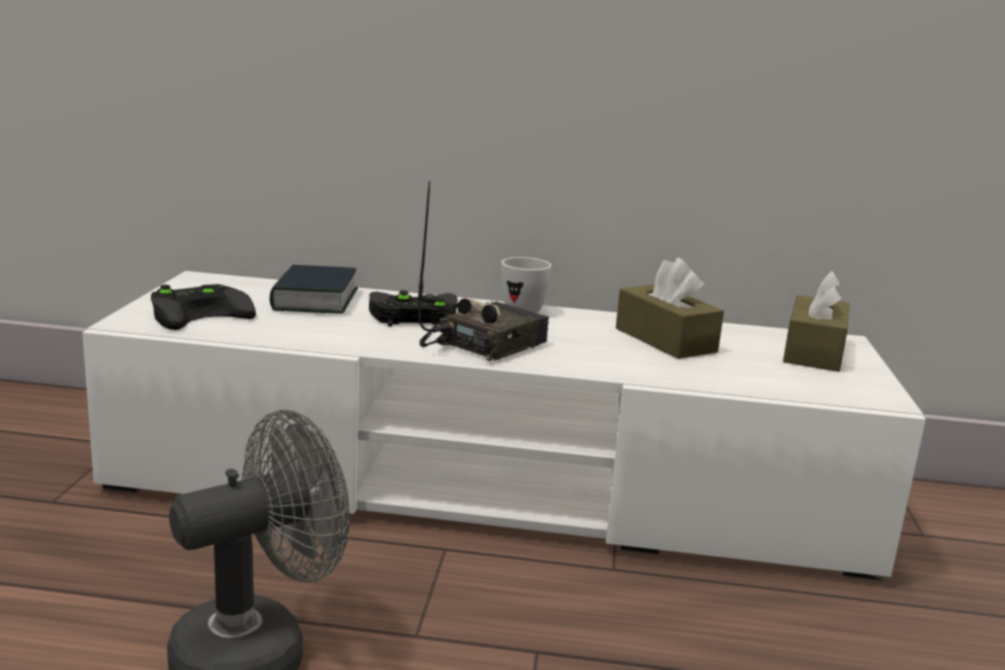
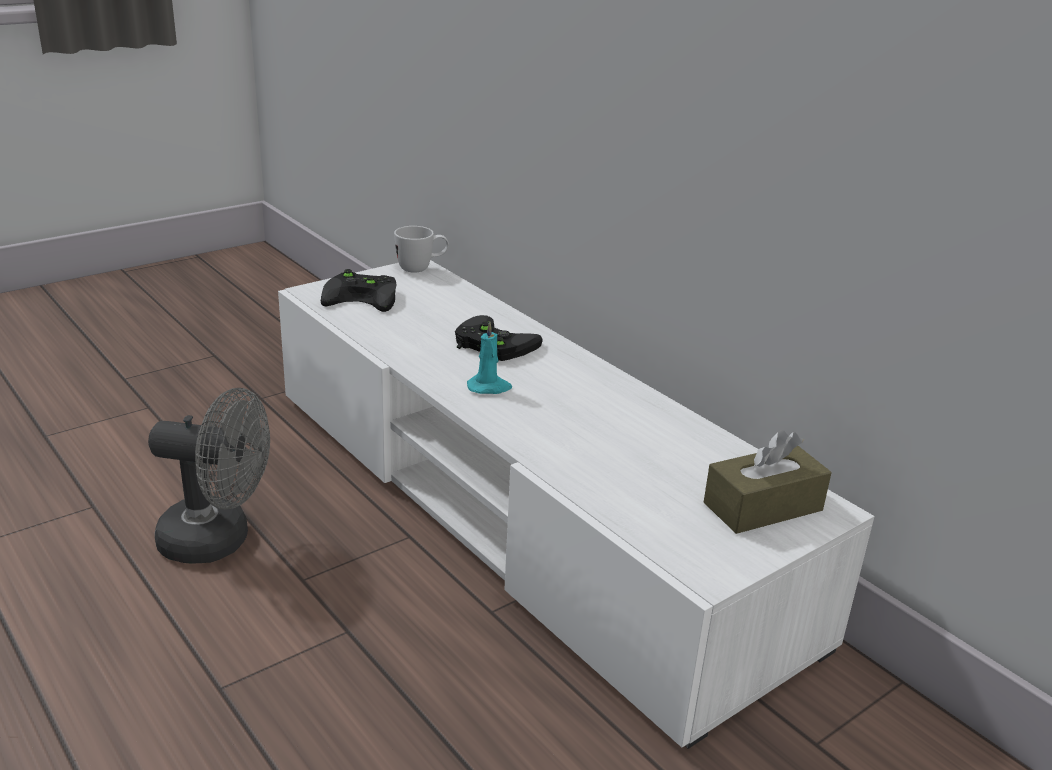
camera: 45 degrees right, 10 degrees up
book [270,265,358,313] -> none
radio [418,181,549,362] -> turquoise candle [467,321,512,394]
white mug [501,257,551,313] -> white mug moved to [394,226,449,273]
brown tissue box [616,258,724,359] -> none

